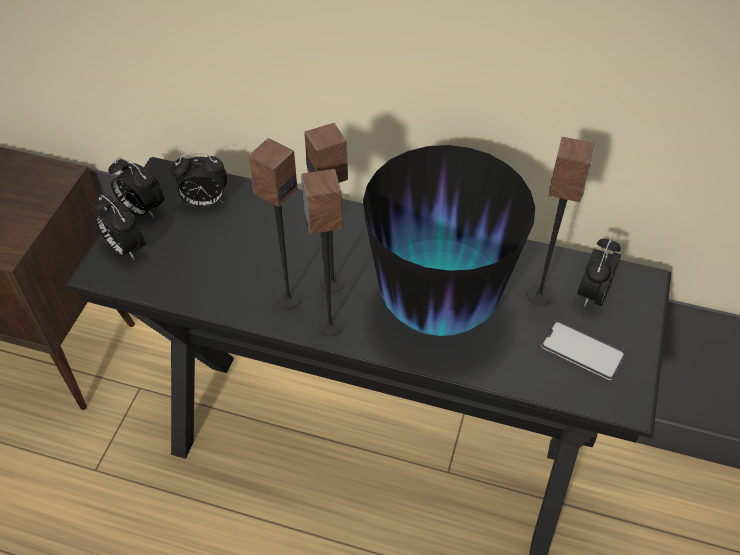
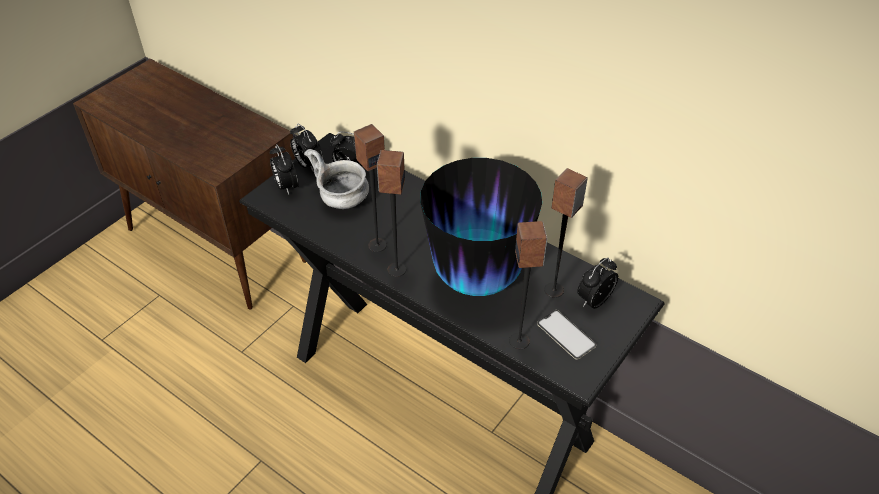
camera: 20 degrees right, 5 degrees down
speaker [304,123,348,292] -> speaker moved to [509,221,547,349]
none -> grey bowl [304,149,369,209]

